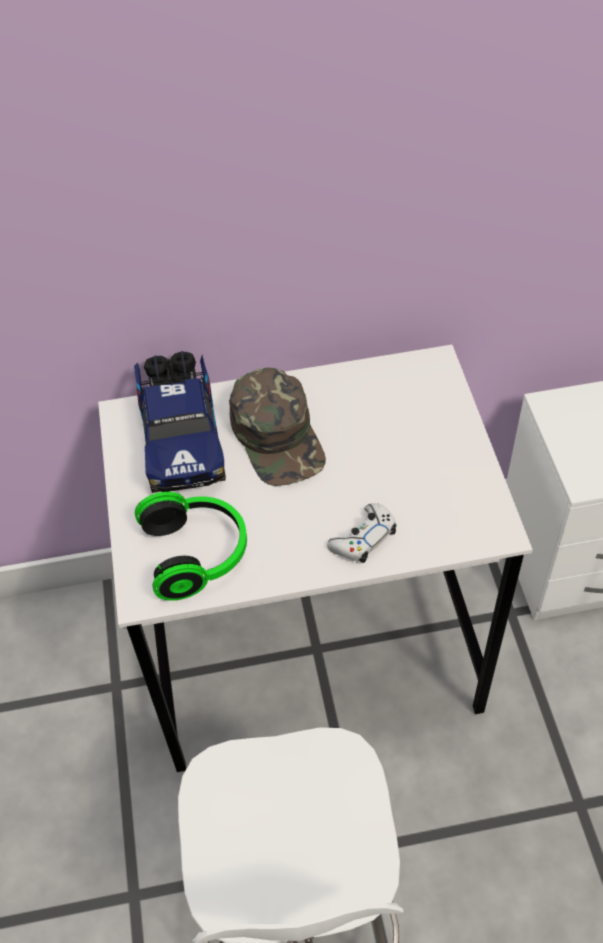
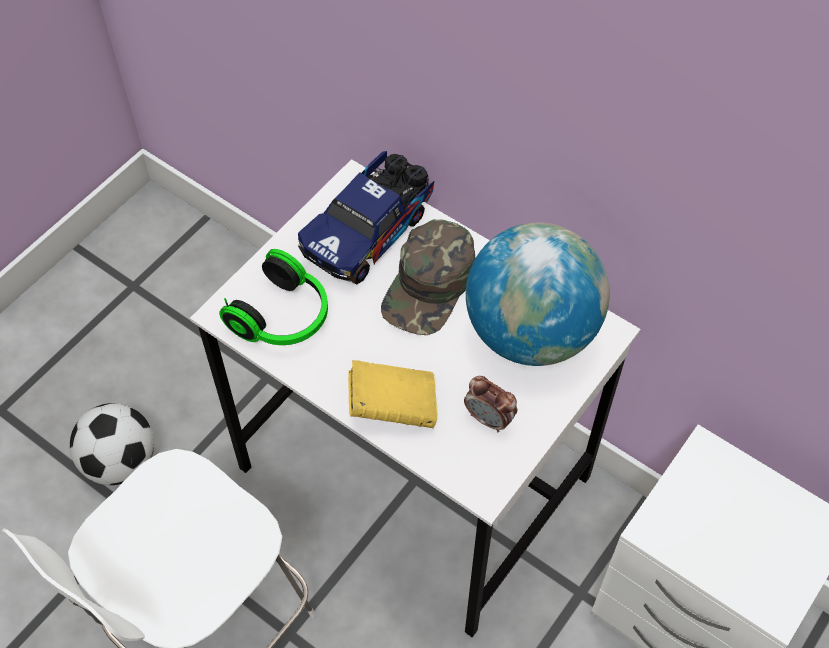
camera: 45 degrees right, 5 degrees up
white game controller [327,503,396,563] -> yellow book [348,360,437,428]
none -> football [70,403,154,485]
none -> alarm clock [464,376,517,432]
none -> globe [466,223,610,366]

